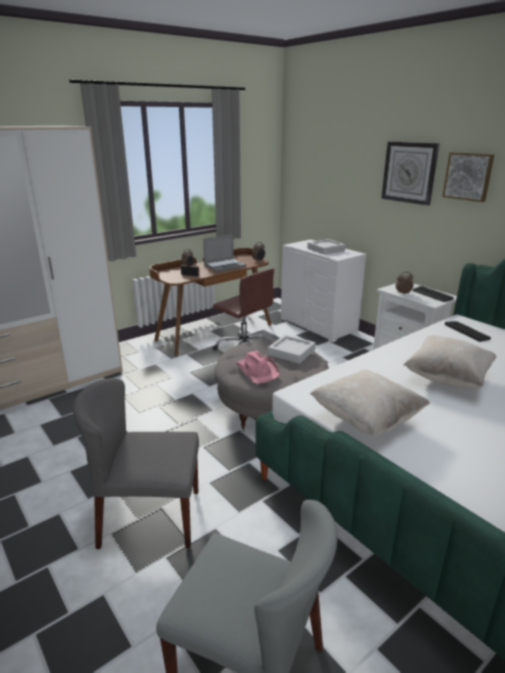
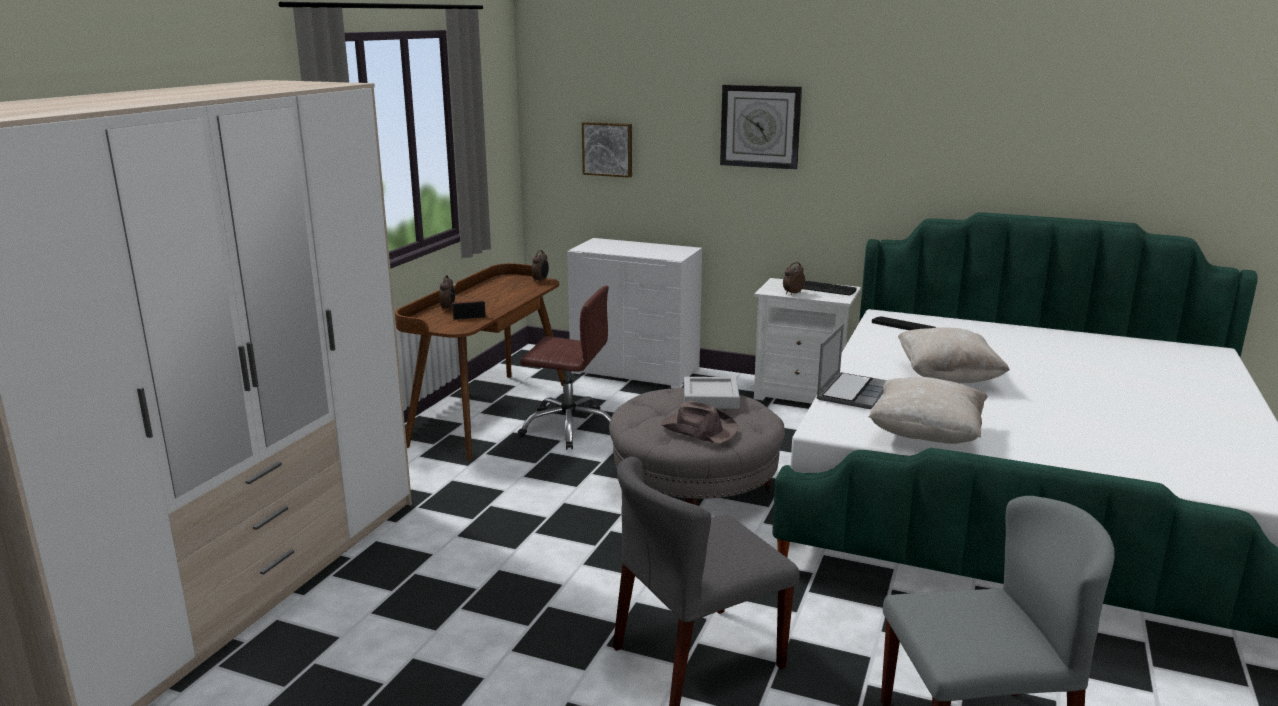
camera: 30 degrees left, 5 degrees down
laptop [203,235,246,272] -> laptop moved to [817,323,887,409]
pink hat [236,351,280,384] -> brown hat [661,401,738,444]
grey tray [307,239,346,254] -> none
picture [442,152,494,202] -> picture moved to [582,122,632,178]

